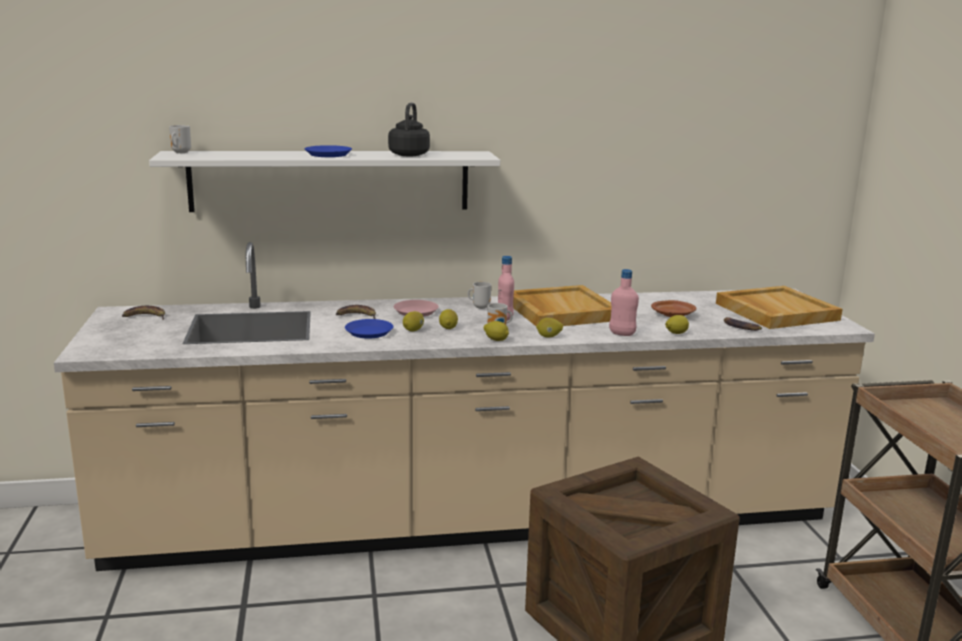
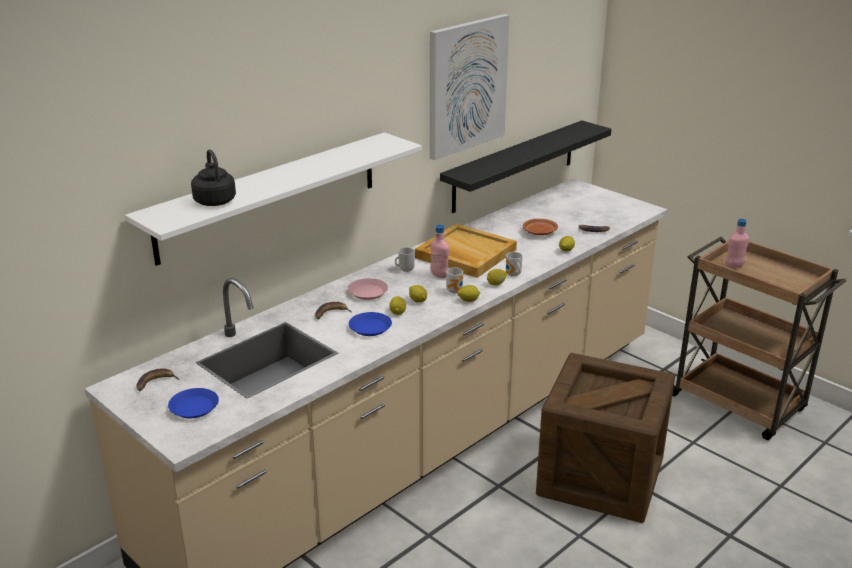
camera: 35 degrees left, 10 degrees up
mug [169,125,191,153] -> mug moved to [506,252,523,277]
blue plate [305,145,352,157] -> blue plate moved to [168,388,219,418]
black kettle [388,103,430,156] -> black kettle moved to [191,149,236,206]
pink bottle [609,269,639,336] -> pink bottle moved to [725,219,749,268]
beige tray [716,286,842,329] -> none
none -> picture [430,14,510,160]
none -> black shelf [440,120,611,213]

